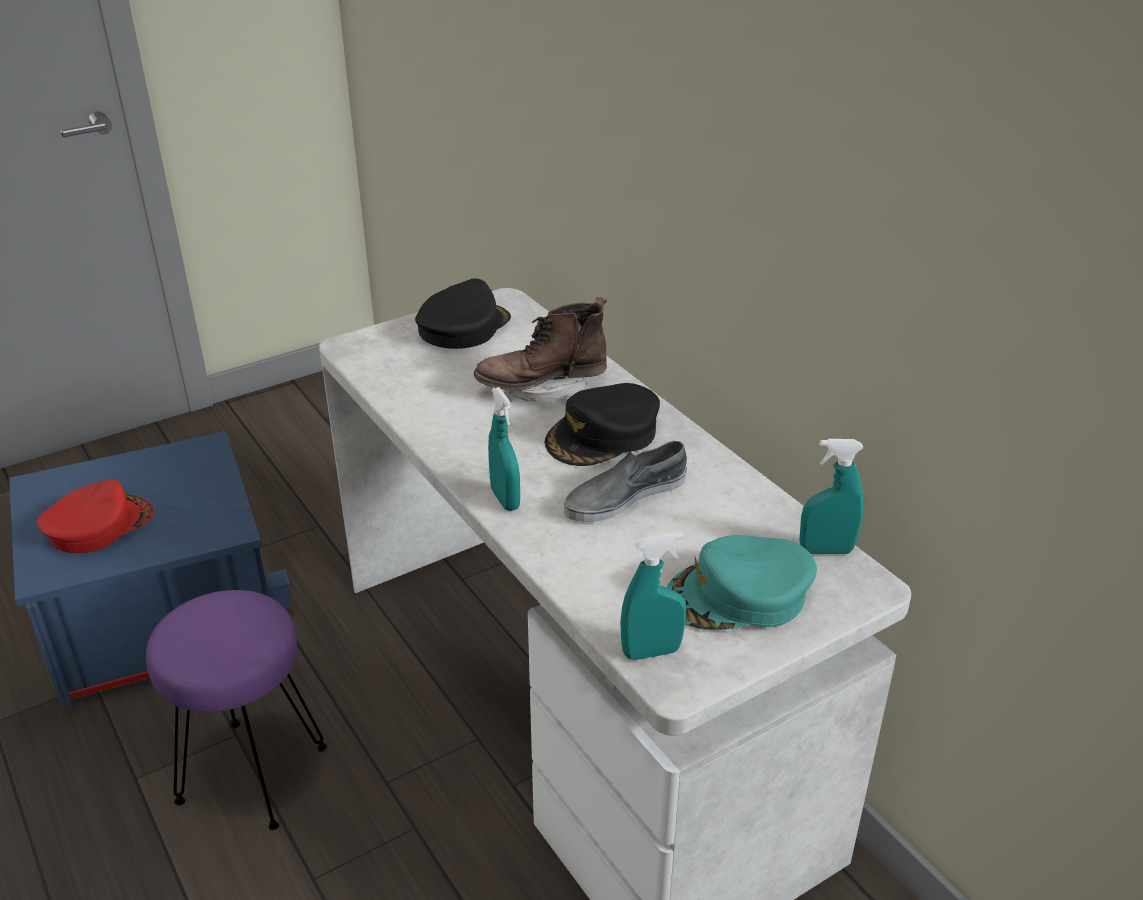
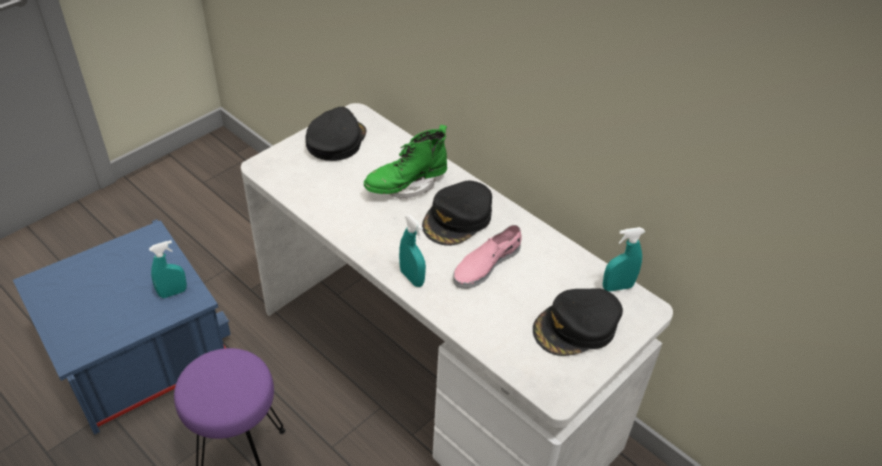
camera: 15 degrees left, 10 degrees up
red cap [37,479,154,553] -> none
brown boot [474,297,607,401] -> green boot [364,125,447,198]
grey shoe [564,441,687,522] -> pink shoe [453,225,521,289]
turquoise spray bottle [620,532,686,660] -> turquoise spray bottle moved to [149,240,187,298]
turquoise cap [667,535,817,630] -> black cap [533,288,623,356]

